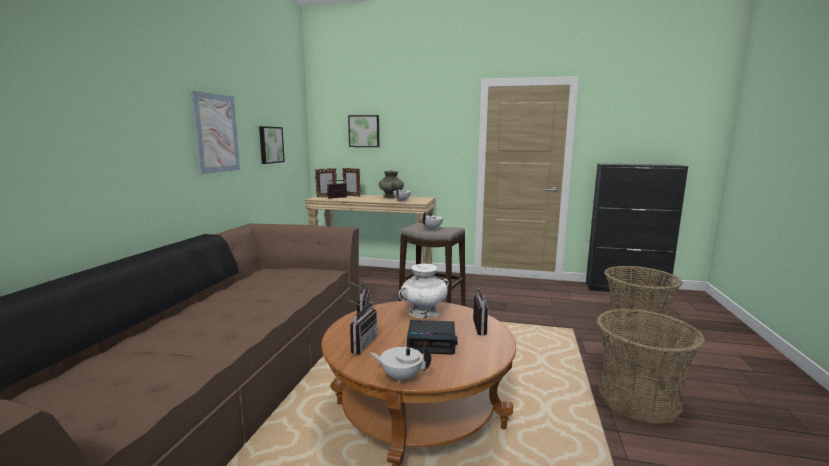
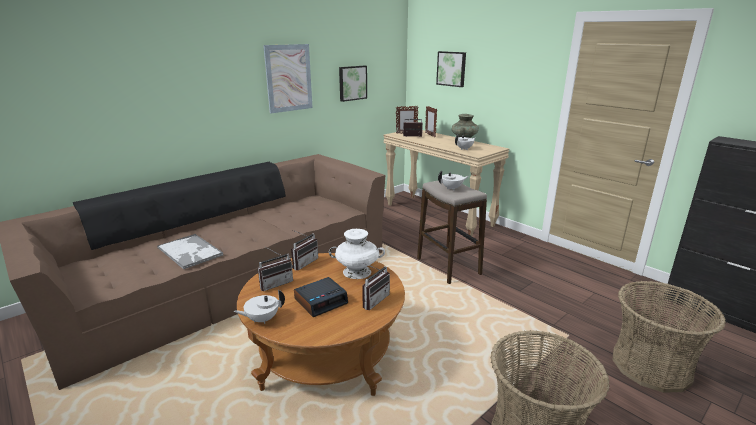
camera: 35 degrees right, 10 degrees up
white teapot [370,345,431,383] -> white teapot turned 75 degrees counterclockwise [233,290,285,324]
alarm clock [407,320,458,355] -> alarm clock turned 75 degrees counterclockwise [294,277,348,317]
none -> tray [157,234,223,269]

